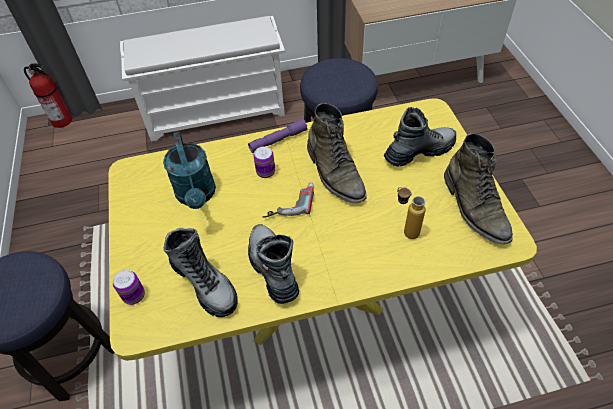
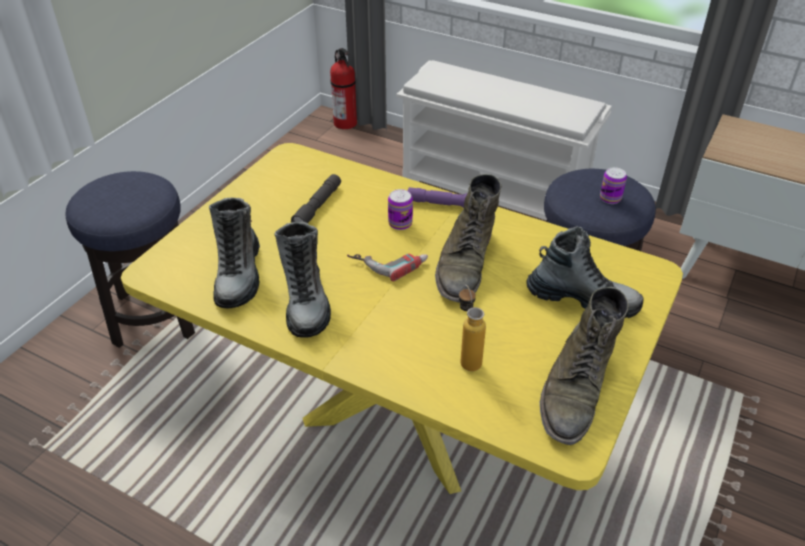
camera: 40 degrees right, 10 degrees down
can [113,270,145,305] -> can moved to [600,167,627,204]
turquoise watering can [163,132,216,209] -> grey flashlight [291,174,341,223]
boot [248,224,299,304] -> boot turned 150 degrees clockwise [274,222,331,338]

